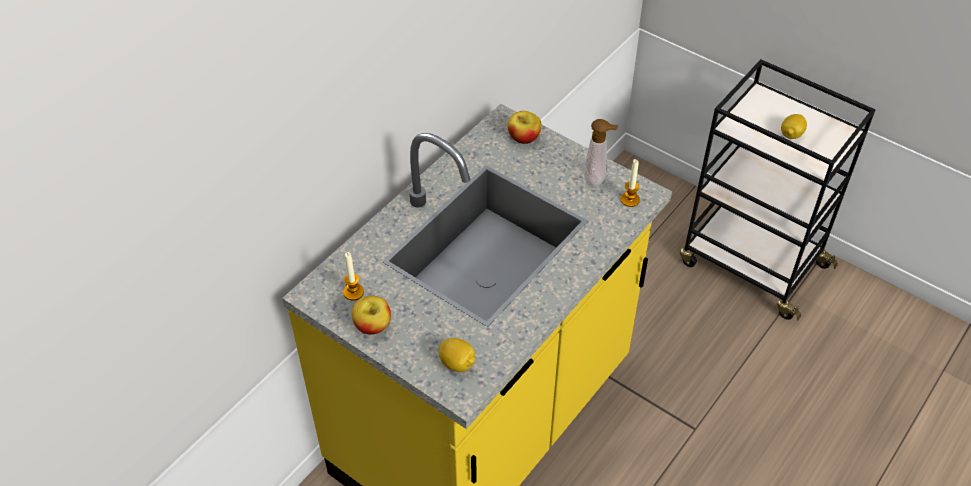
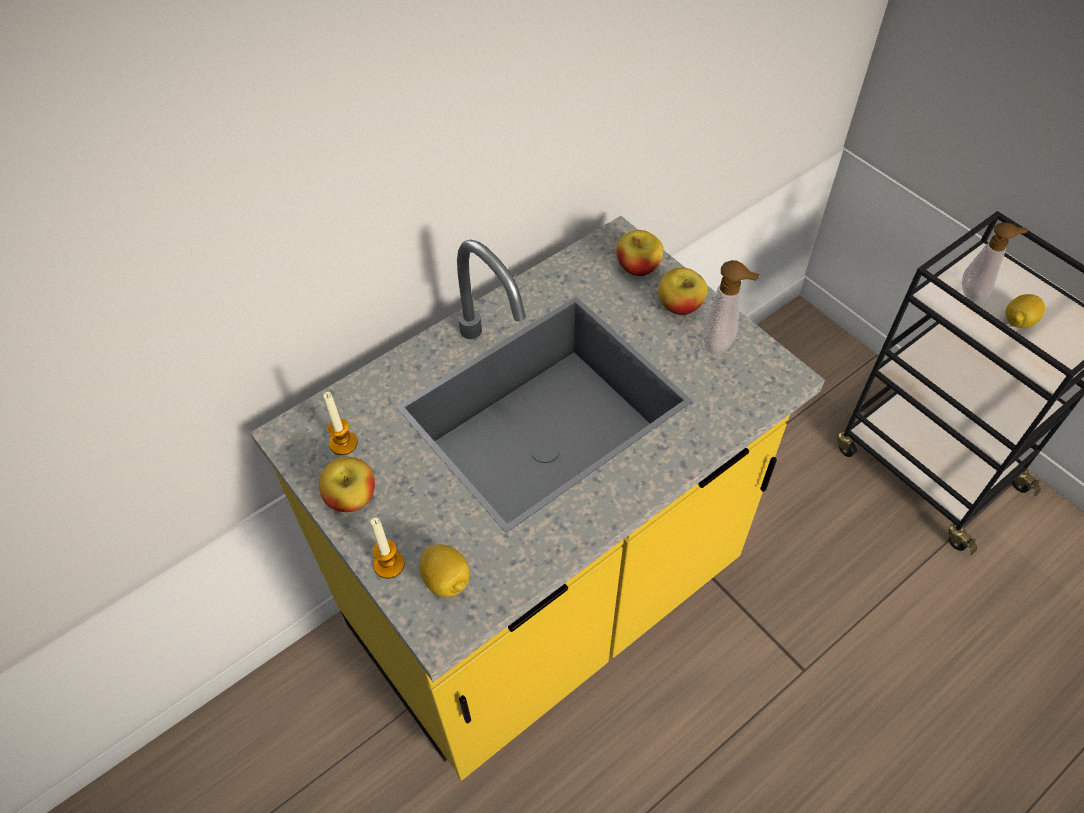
camera: 15 degrees right, 5 degrees up
candle [620,159,640,207] -> candle moved to [371,518,405,579]
none -> apple [658,268,707,315]
none -> soap dispenser [962,222,1028,303]

